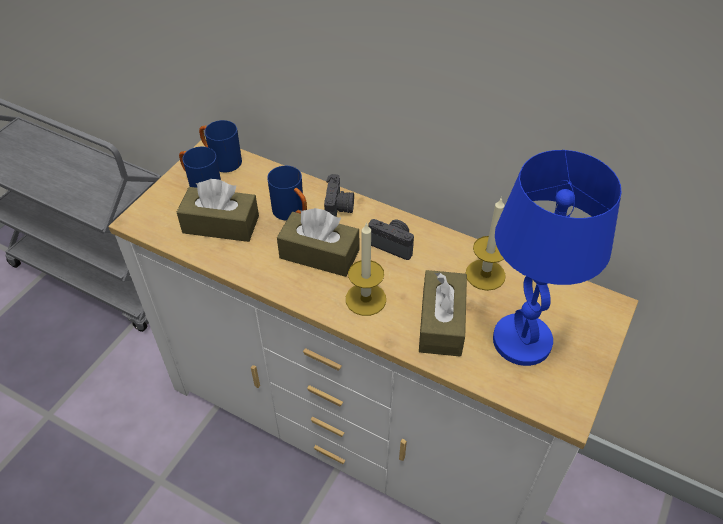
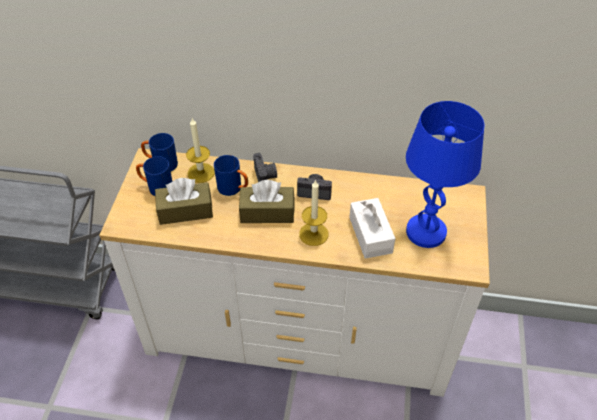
camera: 20 degrees left, 0 degrees up
brown tissue box [419,270,467,357] -> white tissue box [349,198,396,259]
candle [465,197,506,291] -> candle moved to [186,118,215,183]

